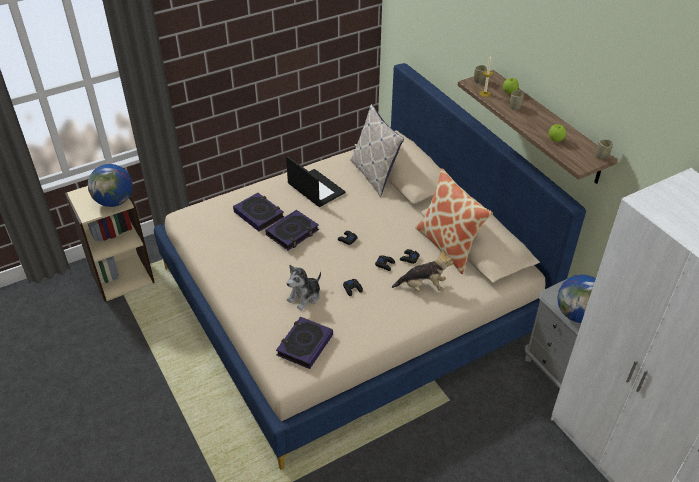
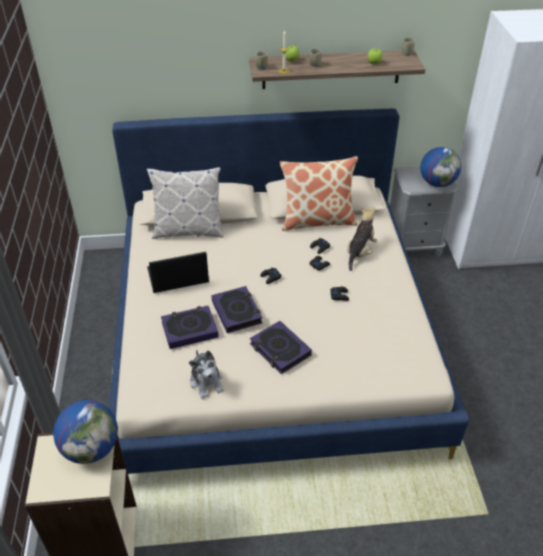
camera: 65 degrees left, 0 degrees up
book [276,317,333,369] -> book moved to [250,321,312,375]
plush toy [287,265,321,310] -> plush toy moved to [189,349,224,399]

